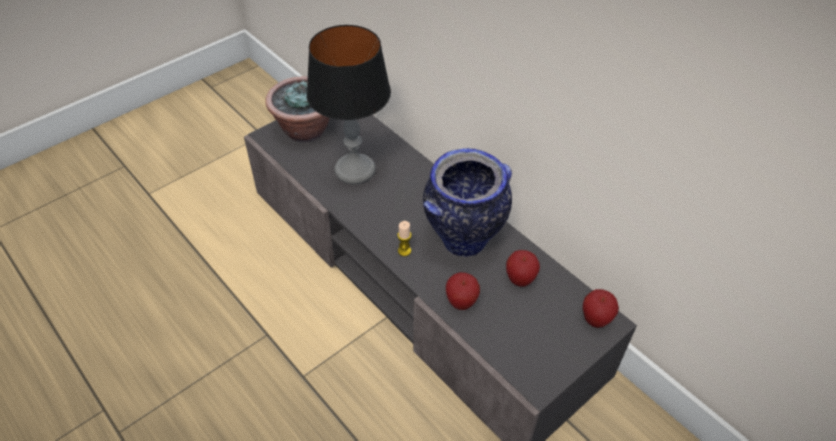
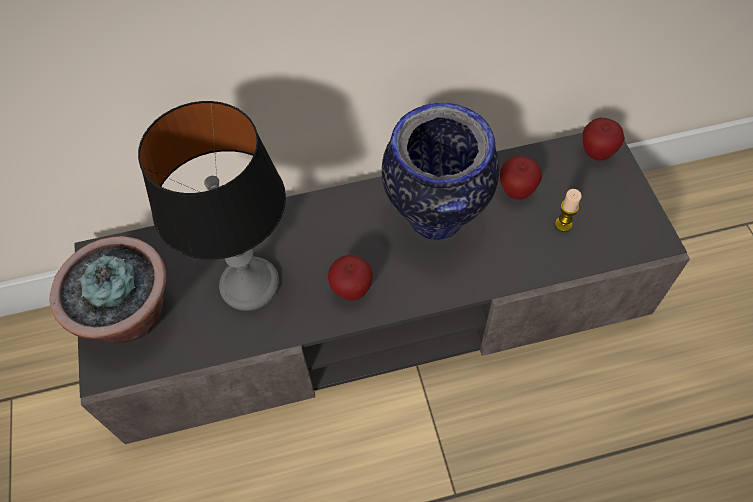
camera: 60 degrees left, 10 degrees up
candle [397,221,411,256] -> candle moved to [555,189,581,232]
apple [446,272,480,310] -> apple moved to [327,255,373,301]

